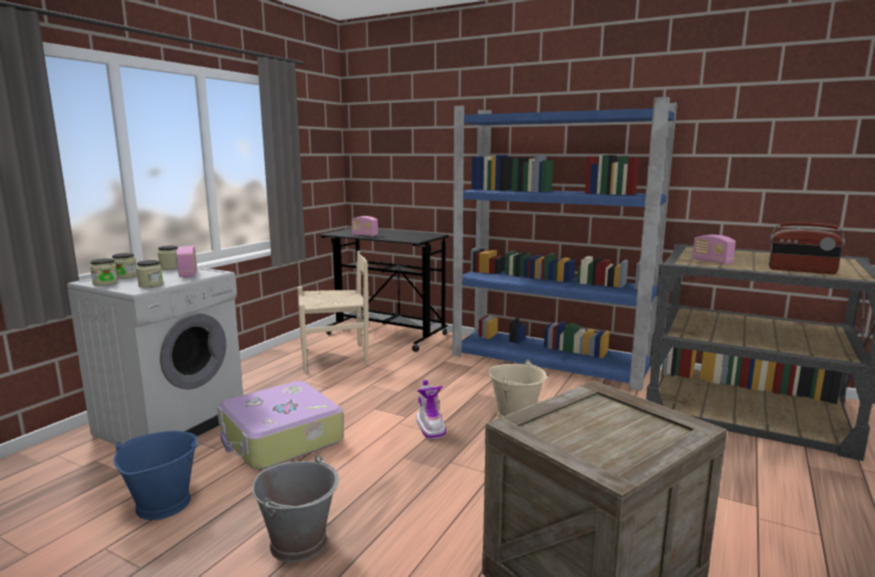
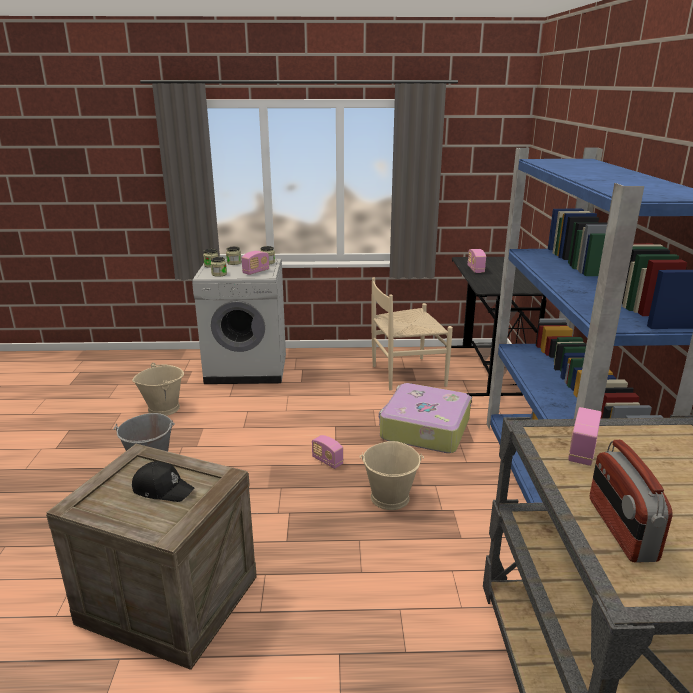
camera: 60 degrees right, 10 degrees up
blue bucket [114,431,199,520] -> beige bucket [132,363,184,416]
suitcase [217,381,344,470] -> suitcase moved to [379,383,471,453]
beige chair [298,251,369,373] -> beige chair turned 120 degrees clockwise [371,277,453,391]
boot [416,380,446,439] -> radio [312,435,343,469]
none -> black cap [132,461,194,502]

